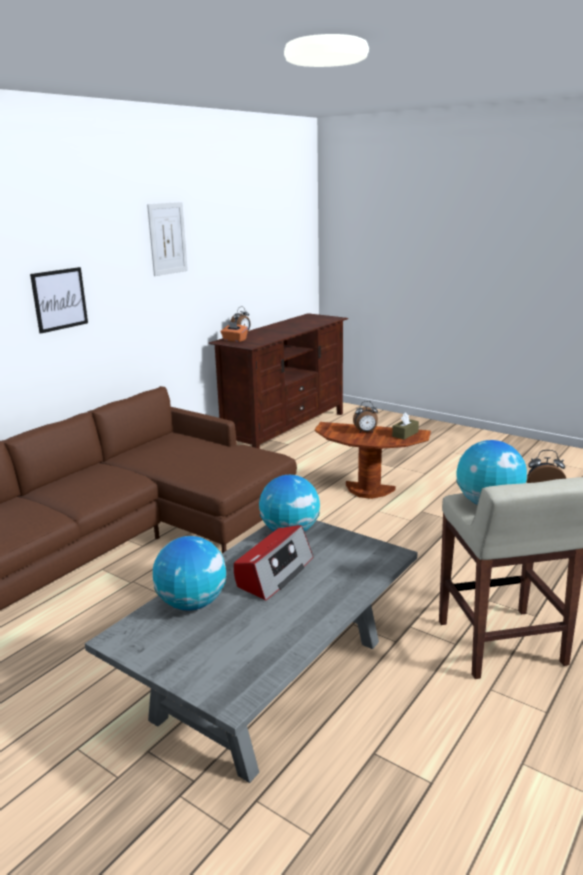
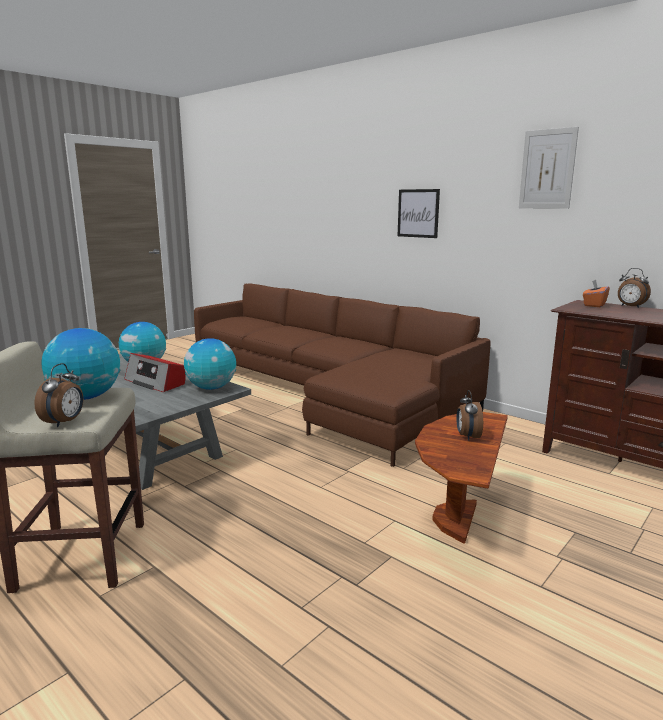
camera: 95 degrees right, 5 degrees down
brown tissue box [392,412,419,440] -> none

